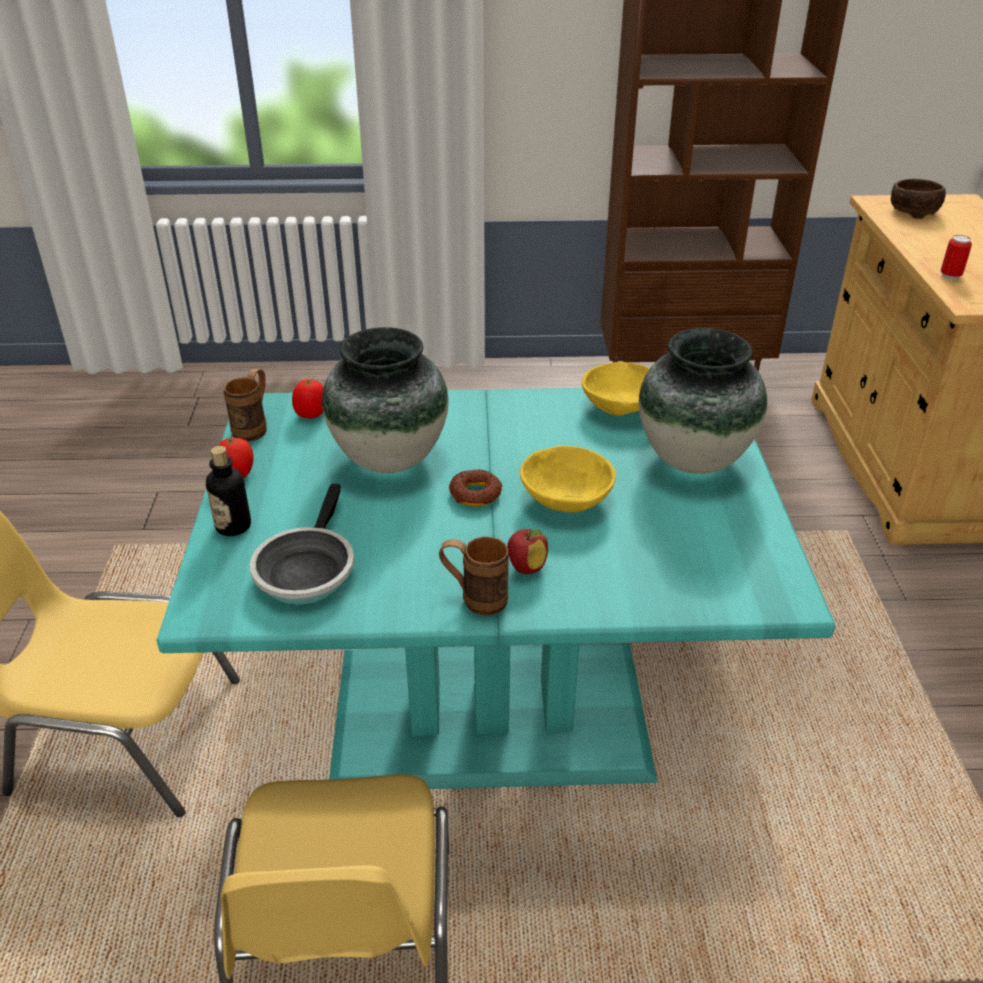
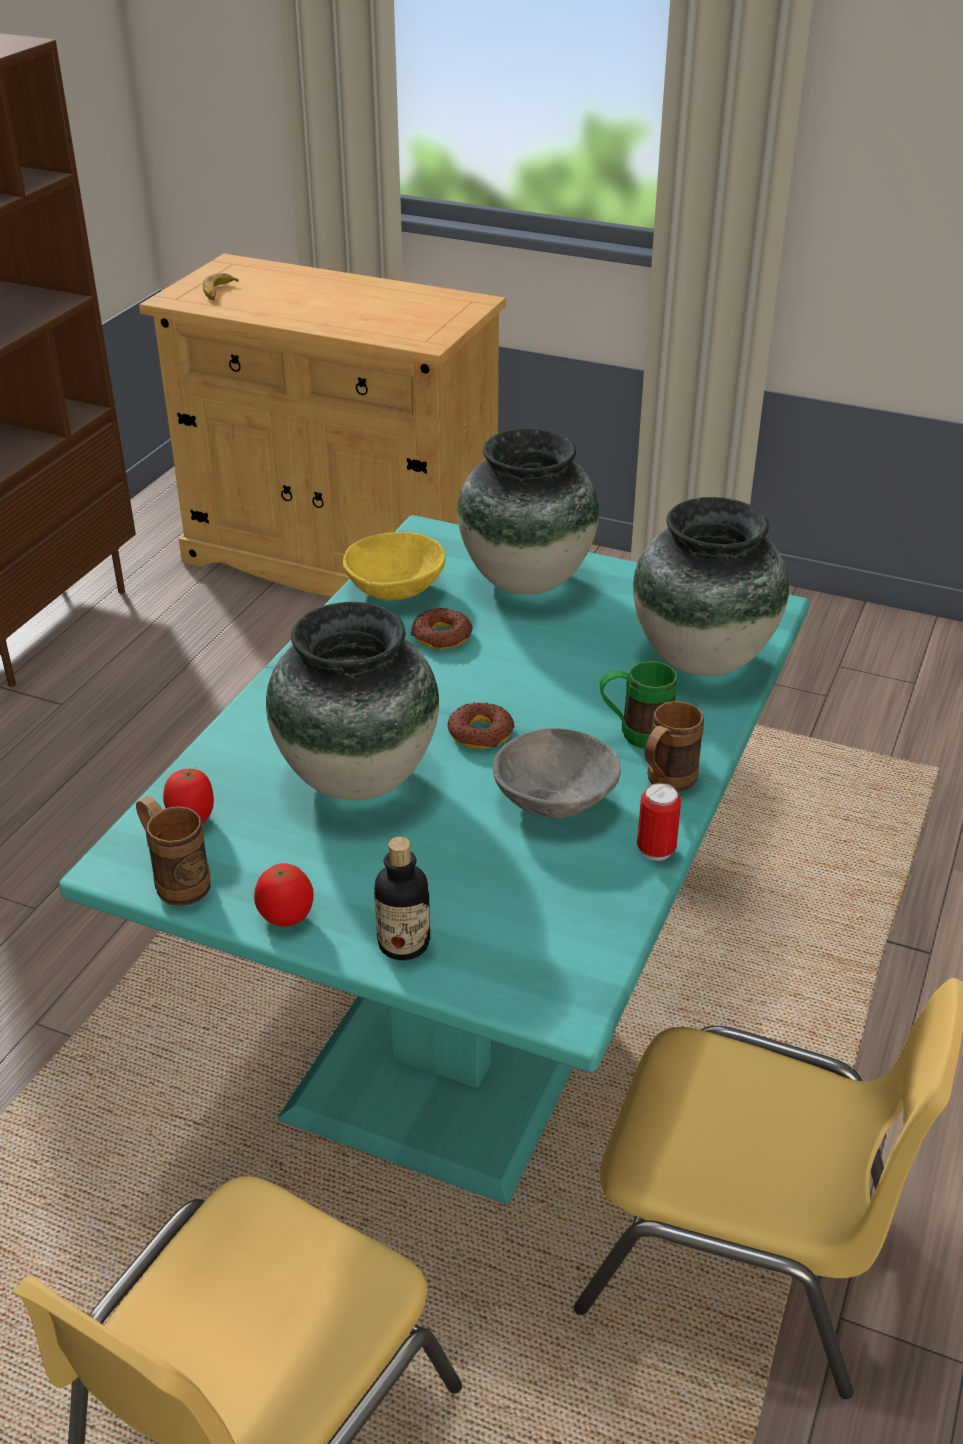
camera: 65 degrees left, 0 degrees up
frying pan [250,484,354,605] -> none
apple [507,529,548,574] -> green mug [600,661,677,749]
yellow bowl [520,446,616,512] -> none
brown bowl [891,179,946,219] -> banana [203,273,239,300]
can [941,235,972,280] -> can moved to [637,783,681,861]
none -> donut [411,608,473,649]
none -> grey bowl [493,728,621,819]
none -> vase [633,497,789,676]

